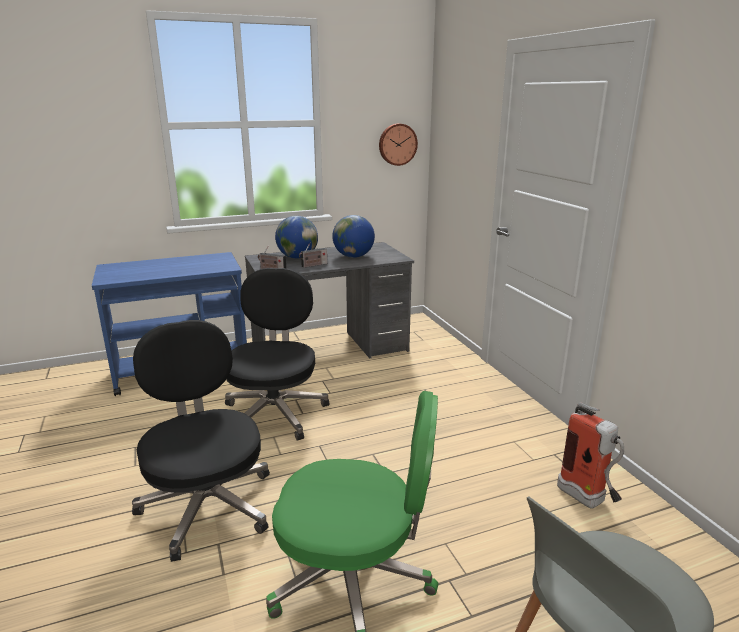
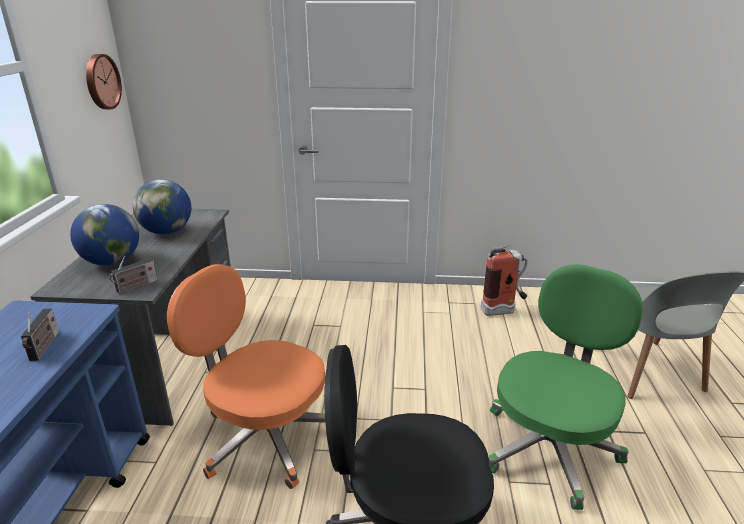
camera: 65 degrees left, 5 degrees up
black office chair [225,268,329,440] -> orange office chair [167,264,325,489]
radio [299,242,327,268] -> radio moved to [21,309,59,361]

